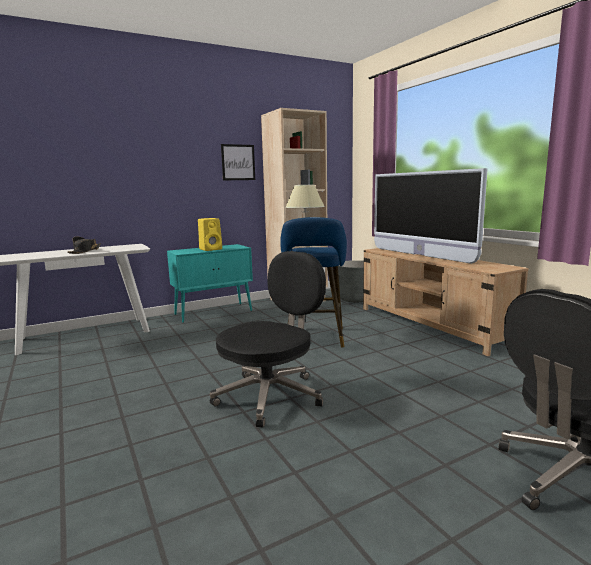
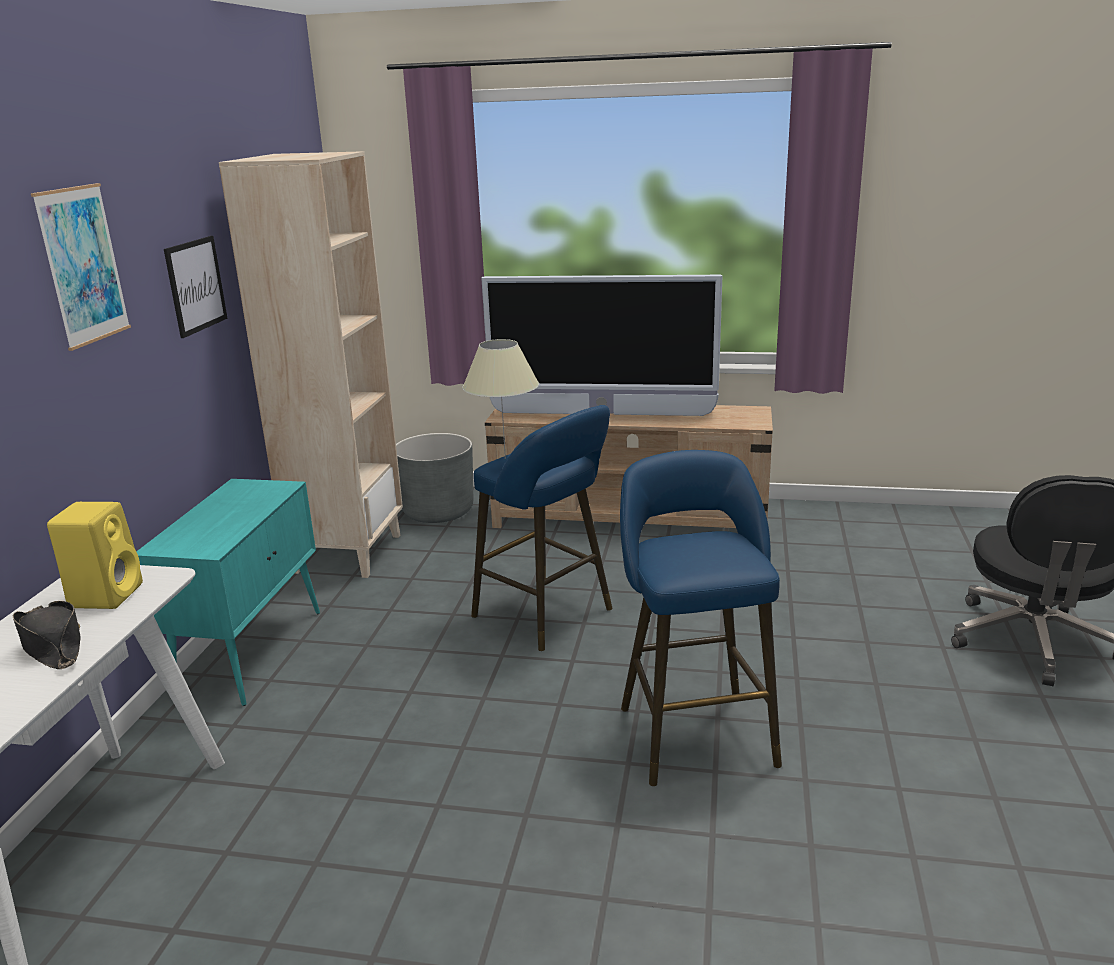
camera: 50 degrees left, 10 degrees up
yellow speaker [198,218,222,251] -> yellow speaker moved to [47,502,143,609]
black office chair [210,251,326,428] -> blue stool [620,450,782,786]
none -> picture [31,183,131,351]

